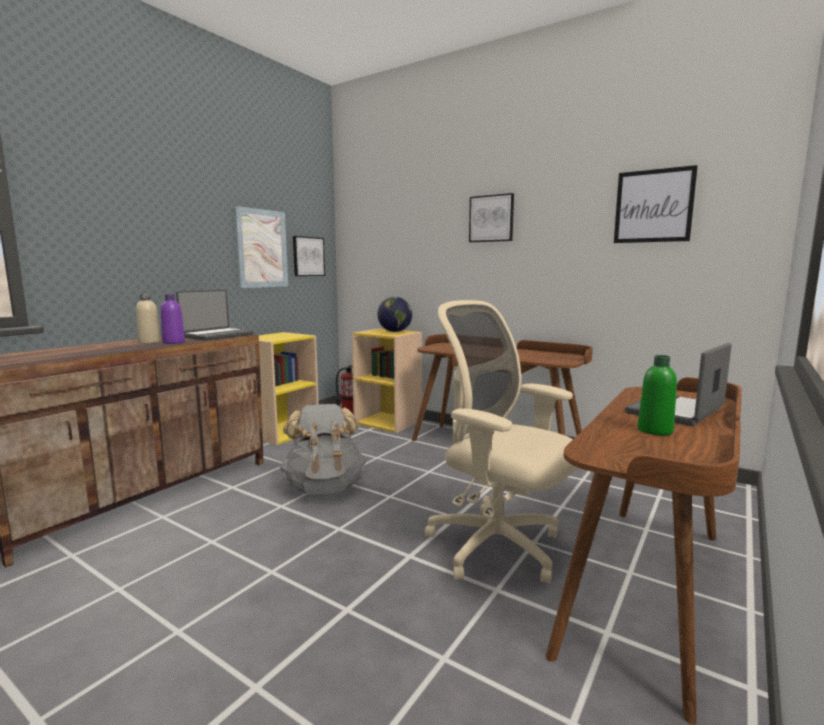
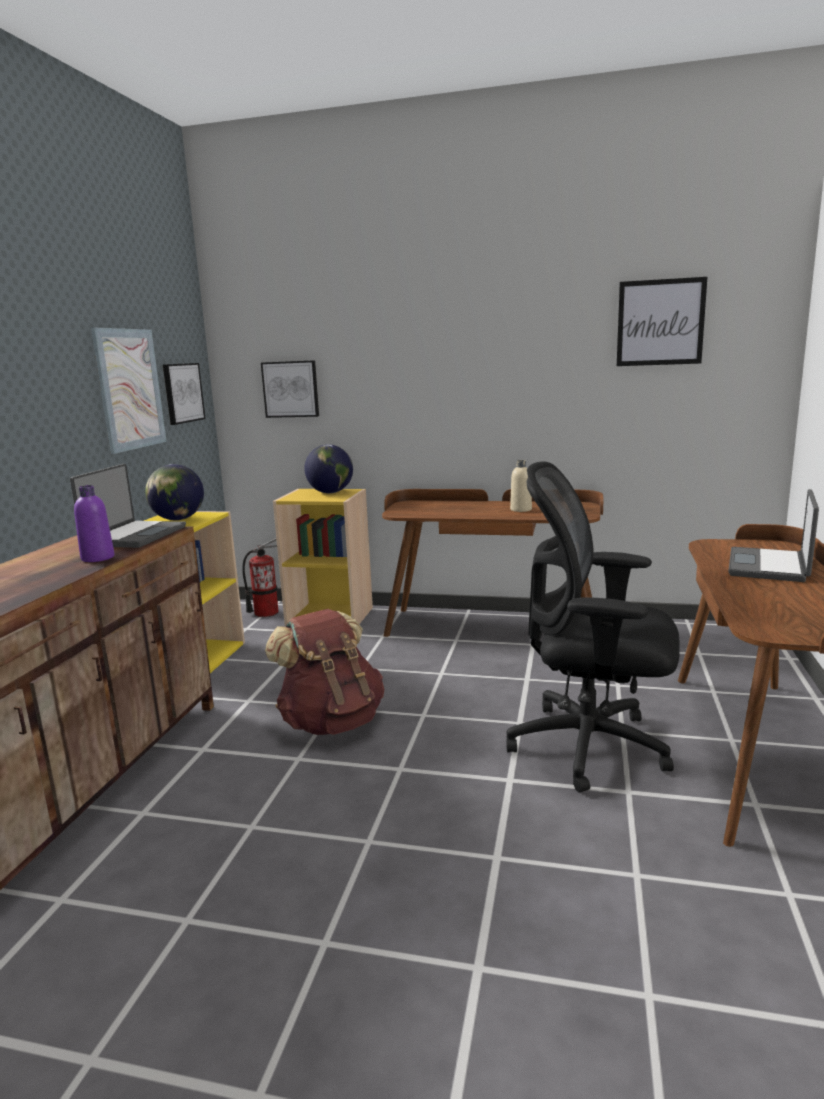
camera: 20 degrees left, 5 degrees up
beige bottle [136,294,161,344] -> beige bottle moved to [510,460,532,512]
grey backpack [280,404,366,494] -> brown backpack [265,609,384,735]
beige office chair [425,300,578,583] -> black office chair [506,461,680,793]
picture [469,193,514,242] -> picture moved to [261,360,319,418]
green bottle [638,355,677,435] -> none
none -> globe [145,464,204,520]

